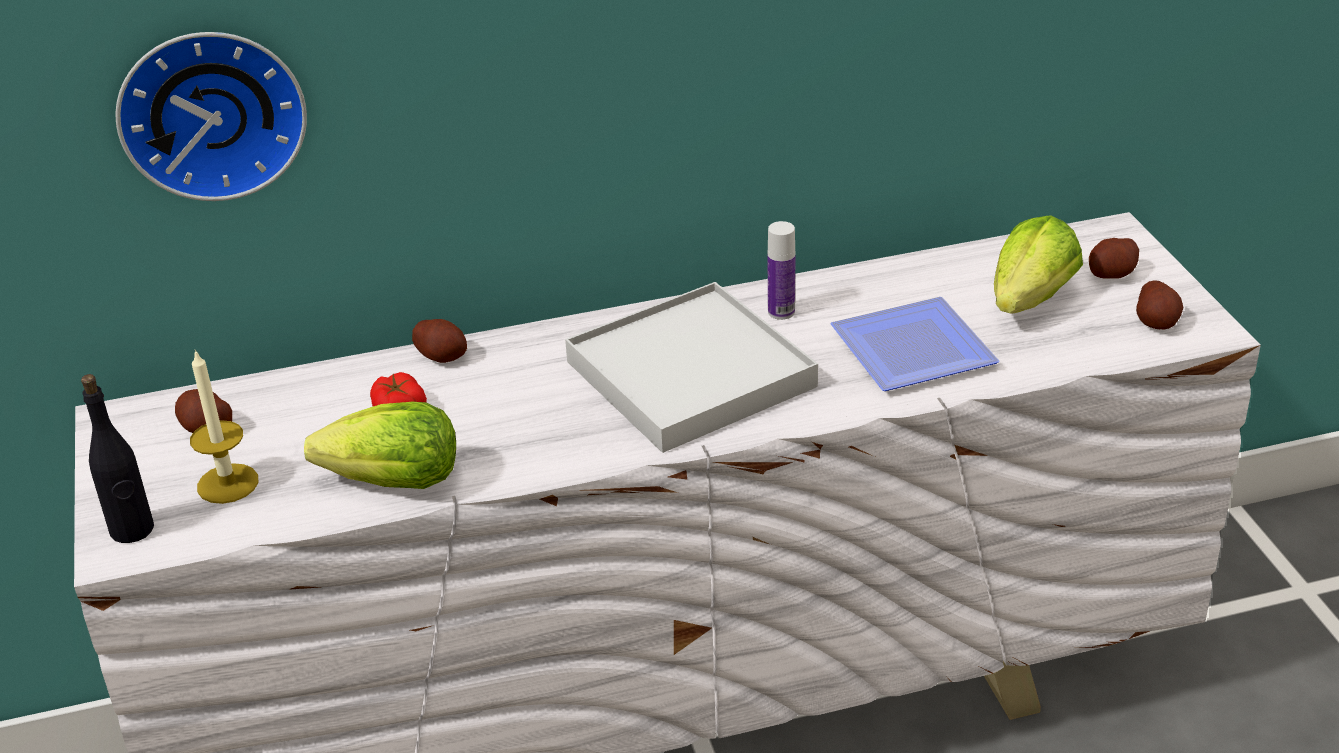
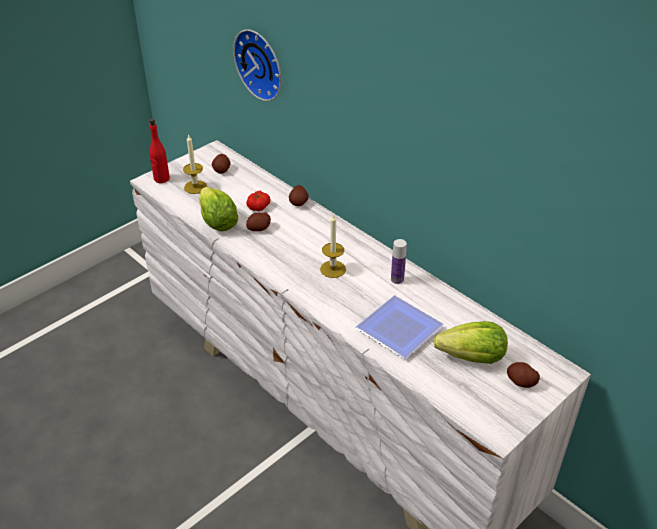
camera: 60 degrees right, 5 degrees up
black bottle [81,374,154,543] -> red bottle [149,119,170,183]
white tray [565,282,818,453] -> candle [320,213,346,278]
potato [1136,280,1183,329] -> potato moved to [246,213,271,231]

